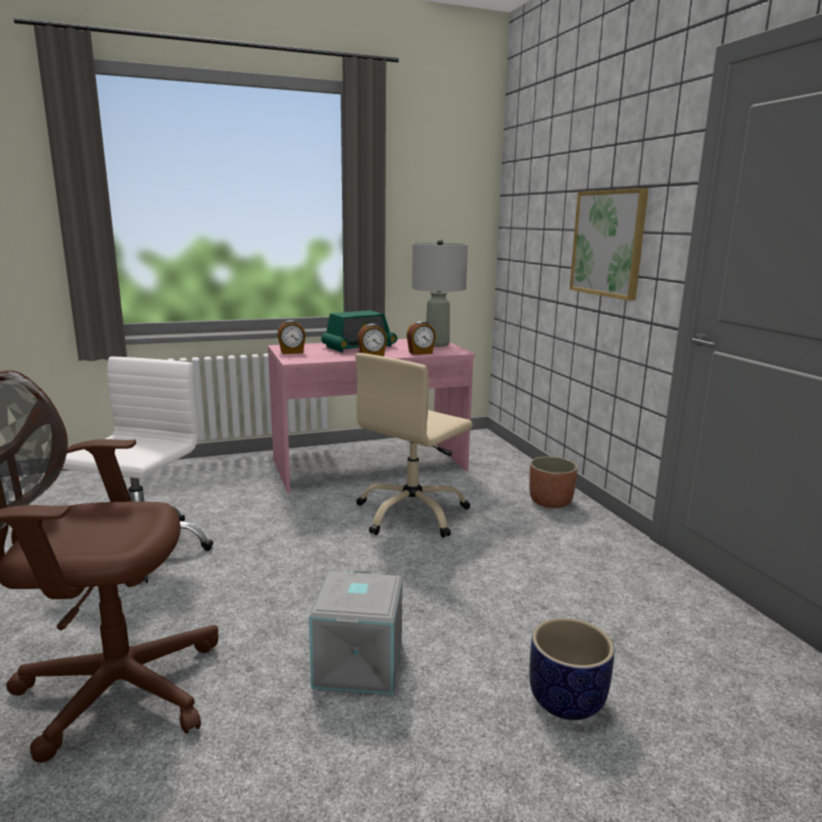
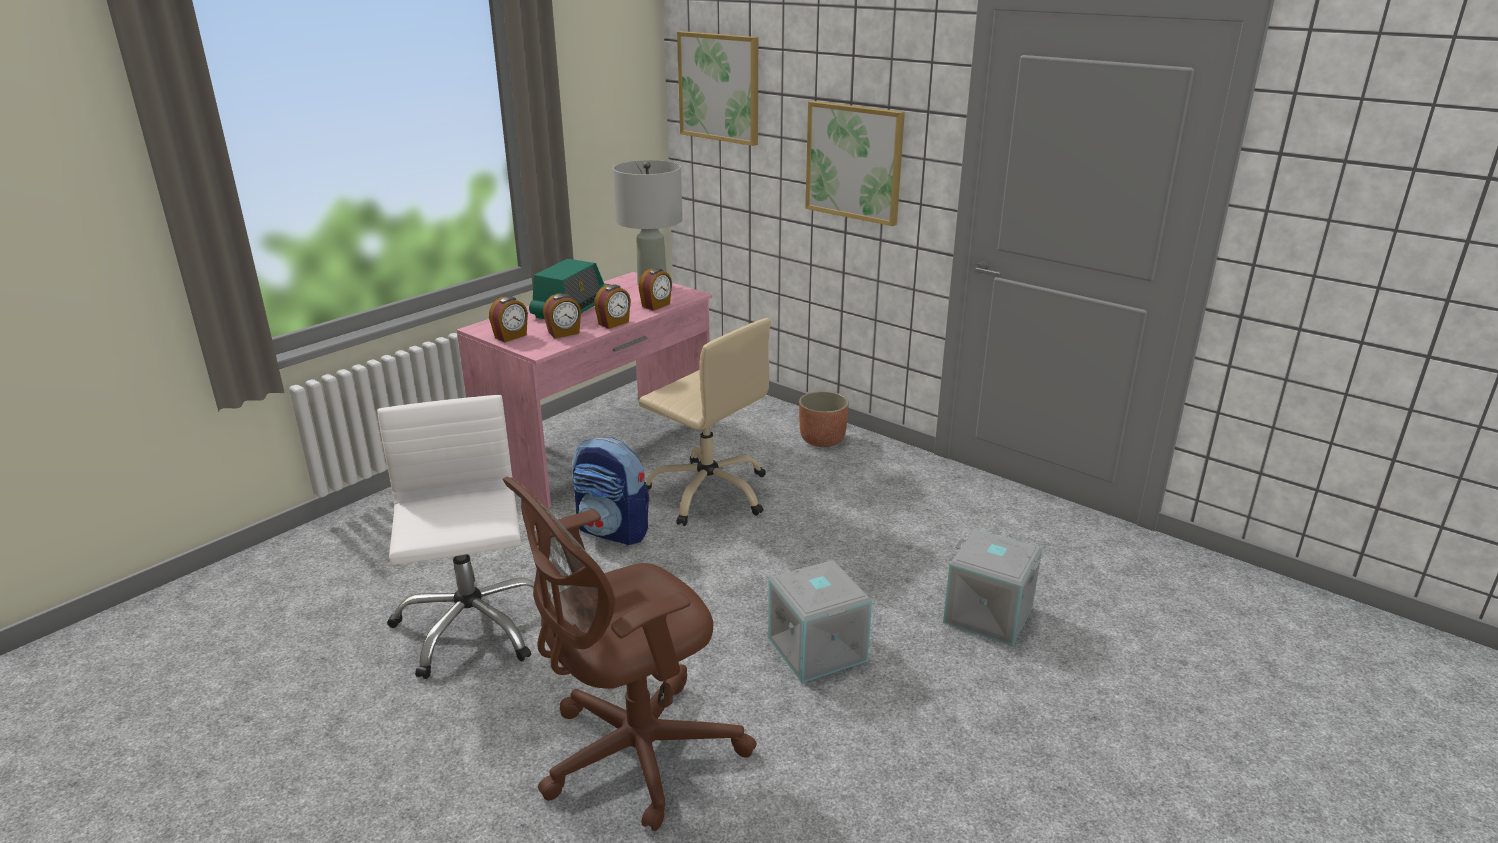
camera: 30 degrees left, 10 degrees up
beige office chair [355,353,473,538] -> beige office chair turned 60 degrees counterclockwise [639,318,771,526]
planter [529,618,614,720] -> grey storage box [943,529,1042,646]
none -> alarm clock [543,294,581,339]
none -> backpack [573,438,650,546]
none -> picture [677,31,758,146]

